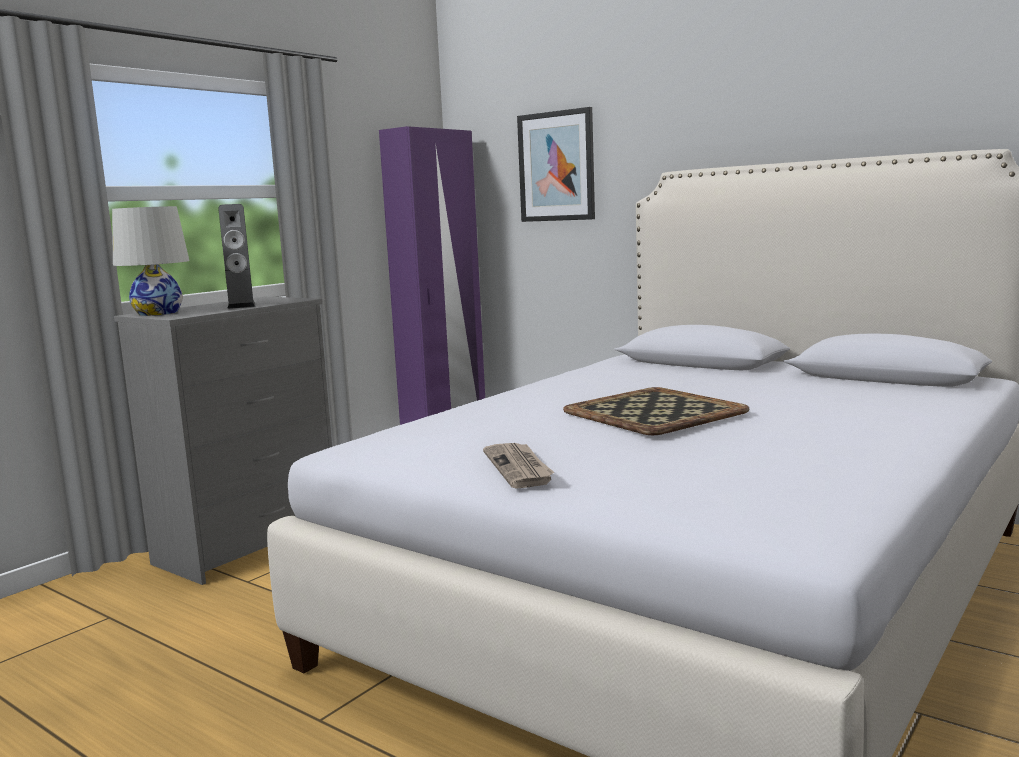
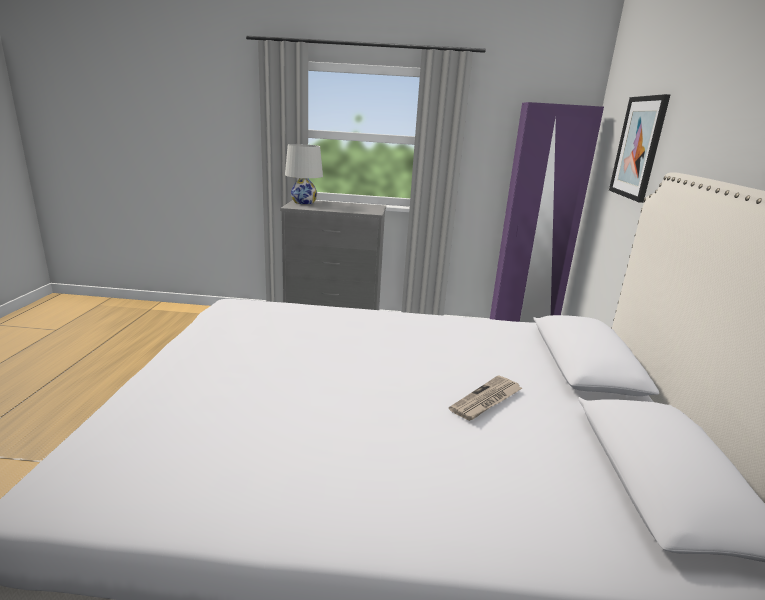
camera: 55 degrees right, 10 degrees up
speaker [218,204,255,309] -> none
newspaper [483,443,554,489] -> newspaper moved to [449,375,522,421]
tray [563,387,749,435] -> none

